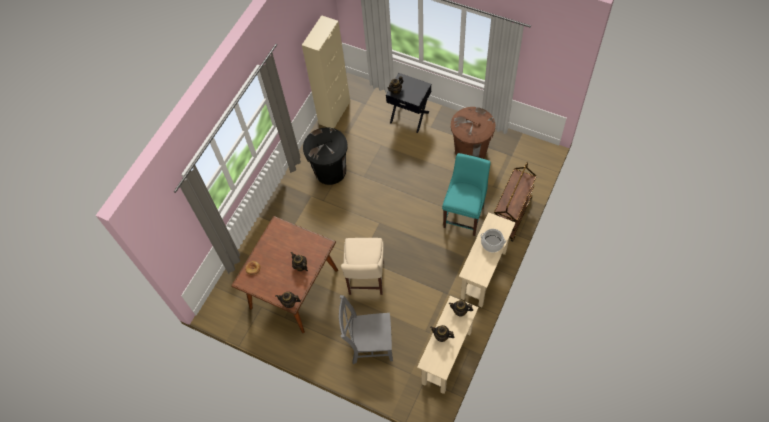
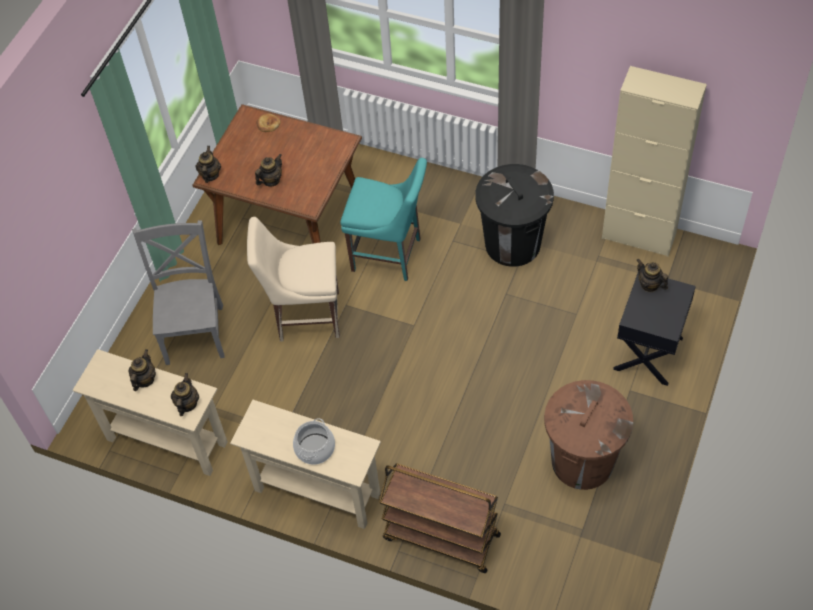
camera: 85 degrees right, 5 degrees down
turquoise chair [442,153,491,236] -> turquoise chair moved to [340,158,427,281]

